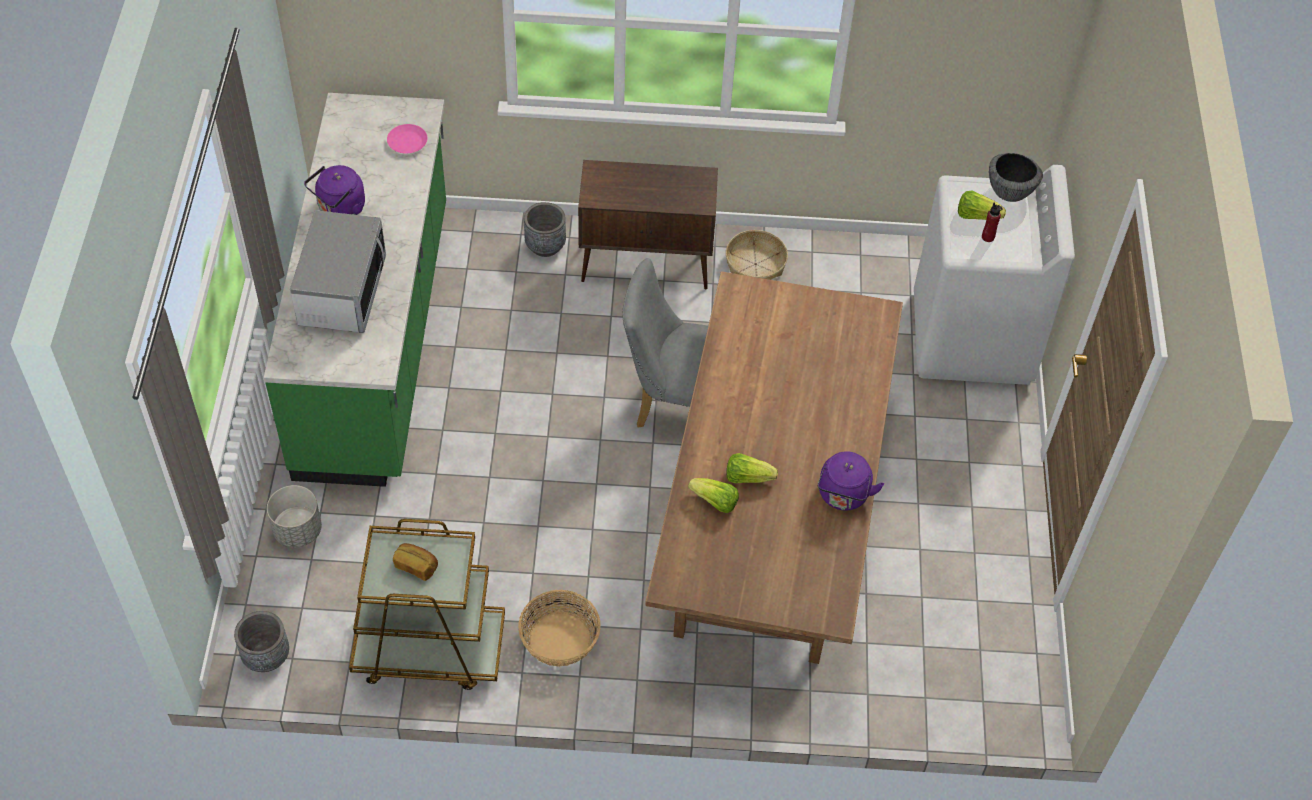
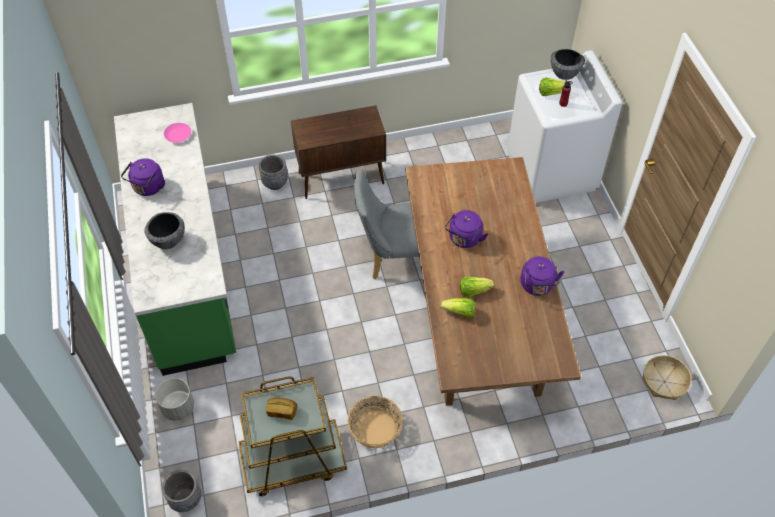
camera: 15 degrees left, 0 degrees up
microwave [290,210,386,333] -> bowl [144,212,185,249]
basket [726,230,788,280] -> basket moved to [642,355,691,400]
none -> purple kettle [445,210,488,248]

